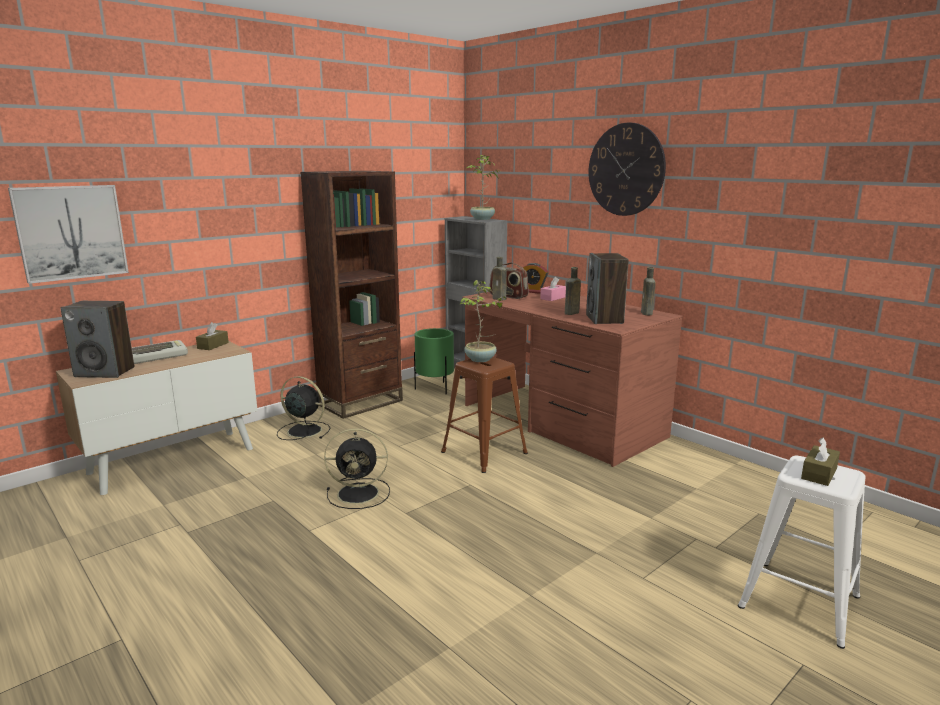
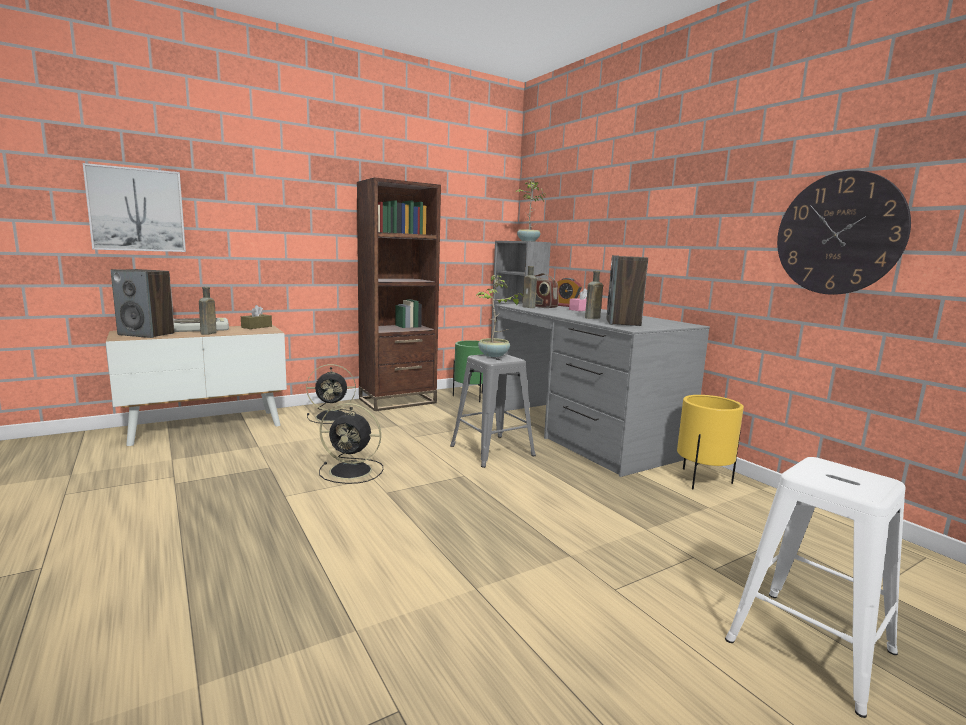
camera: 10 degrees right, 5 degrees down
black fan [277,376,330,440] -> black fan turned 135 degrees clockwise [306,364,356,424]
brown stool [441,357,528,473] -> grey stool [450,354,536,468]
brown desk [462,292,682,467] -> grey desk [494,304,710,477]
wall clock [588,122,666,216] -> wall clock moved to [777,170,911,295]
brown bottle [641,267,656,315] -> brown bottle moved to [199,287,216,335]
brown tissue box [801,438,840,486] -> none
none -> yellow planter [677,395,744,489]

